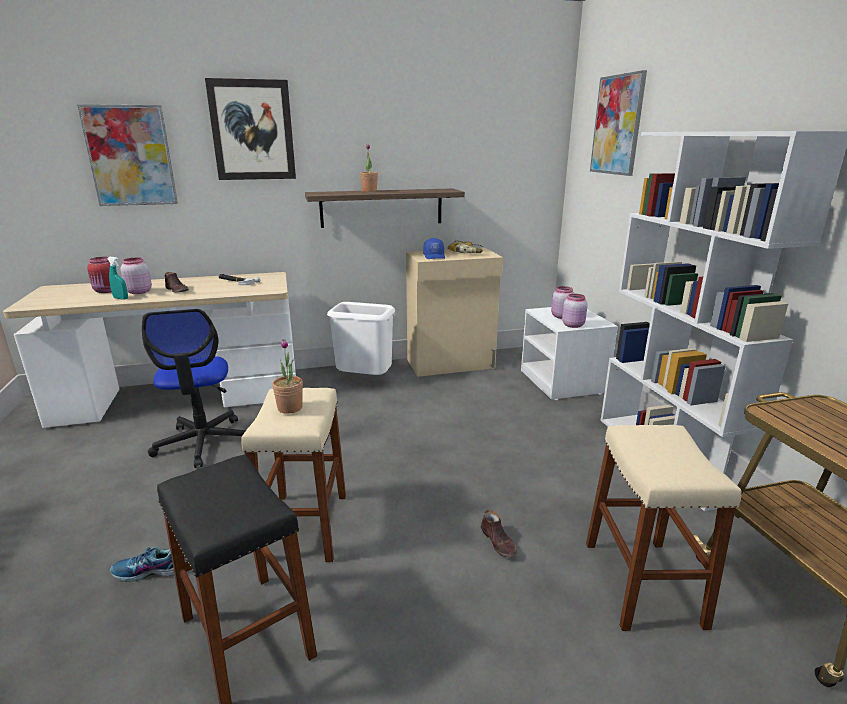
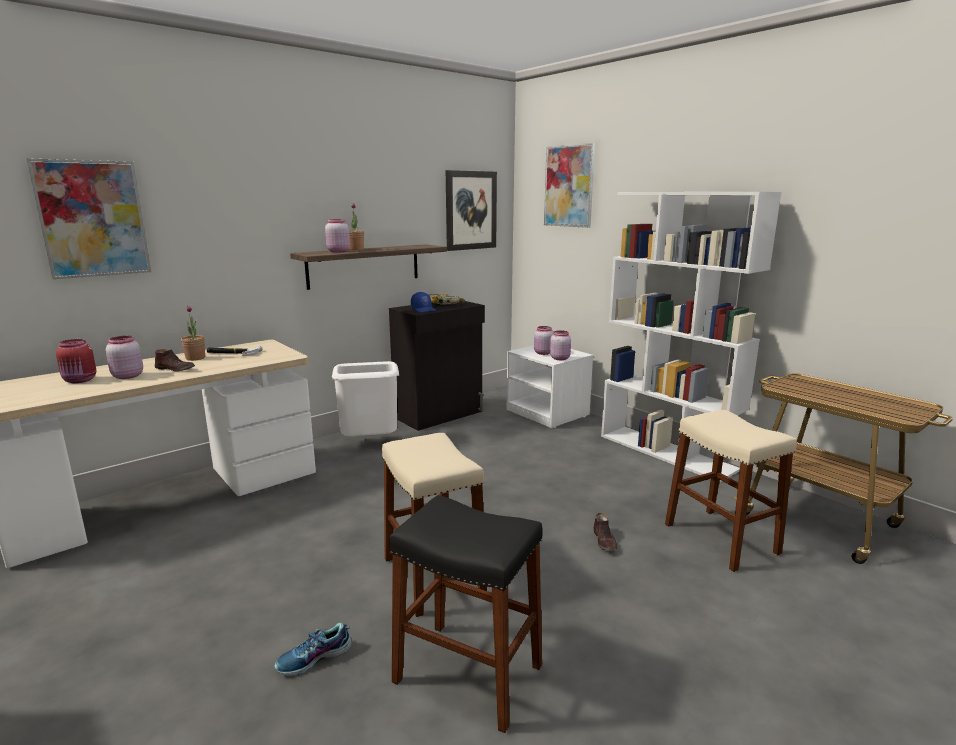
camera: 25 degrees left, 5 degrees down
turquoise spray bottle [107,257,128,300] -> none
office chair [142,309,246,468] -> none
picture [205,78,296,180] -> picture moved to [446,170,497,251]
potted plant [272,339,303,414] -> potted plant moved to [181,306,205,361]
beige cabinet [406,248,503,377] -> black cabinet [389,301,485,431]
brown shoe [481,510,518,557] -> brown shoe turned 45 degrees clockwise [593,513,617,551]
none -> pink jar [325,219,350,252]

